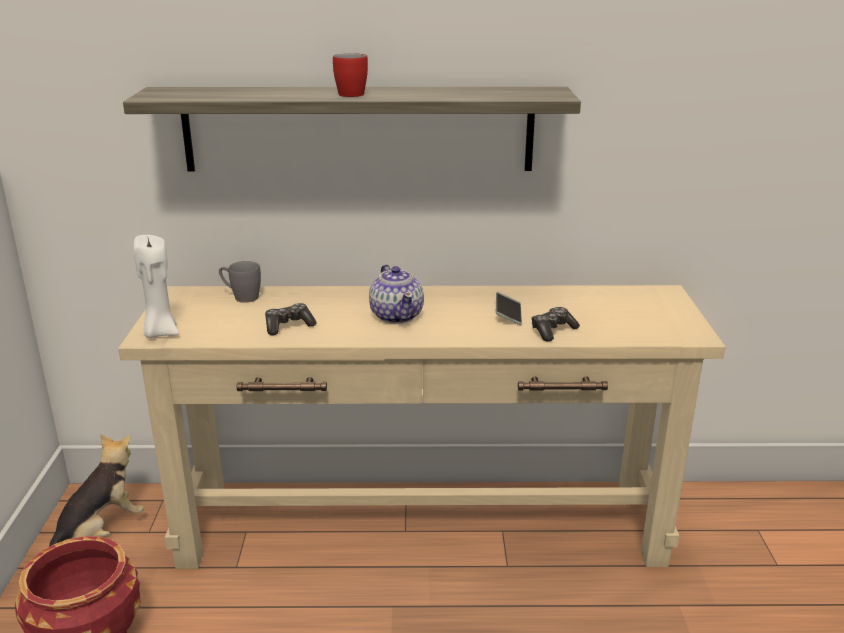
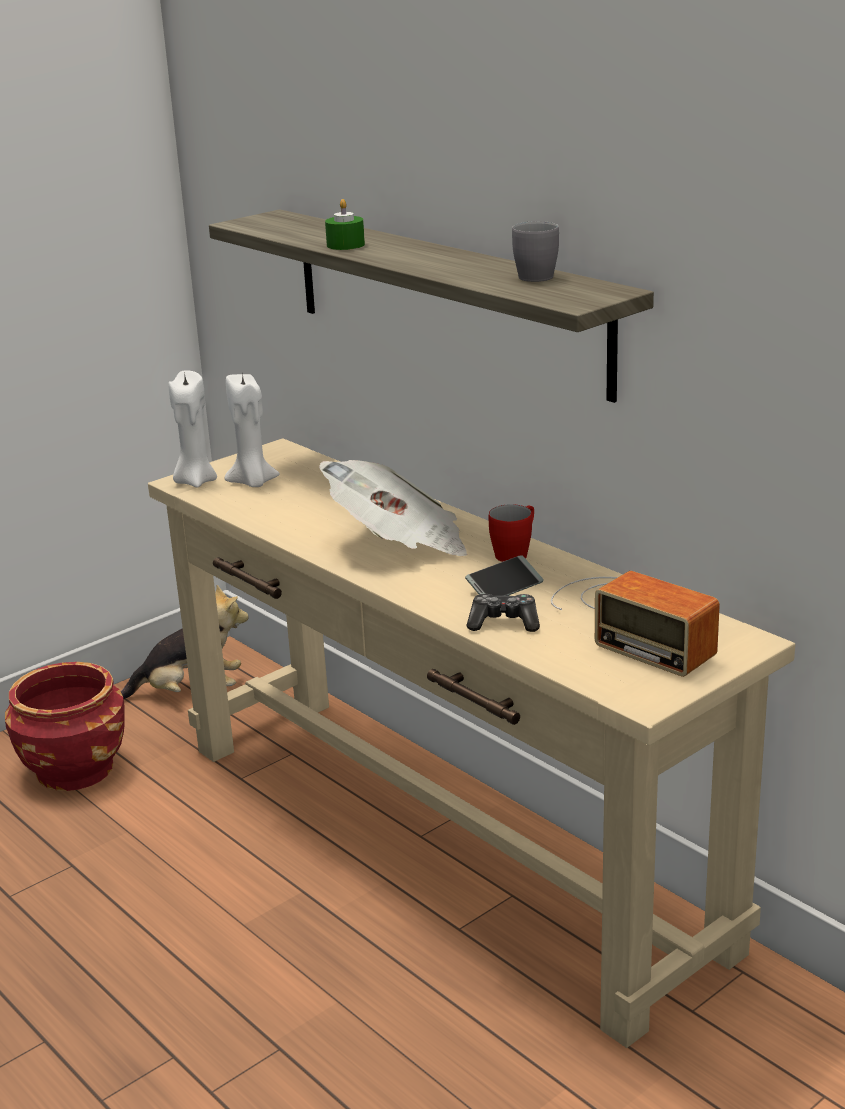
camera: 50 degrees right, 0 degrees up
grey mug [219,261,261,303] -> grey mug moved to [512,221,559,282]
game controller [265,303,317,336] -> none
red mug [333,53,368,97] -> red mug moved to [489,504,534,562]
teapot [369,265,424,324] -> newspaper [319,460,468,556]
none -> white candle [225,373,280,487]
none -> green candle [325,199,365,250]
none -> radio [551,571,720,677]

